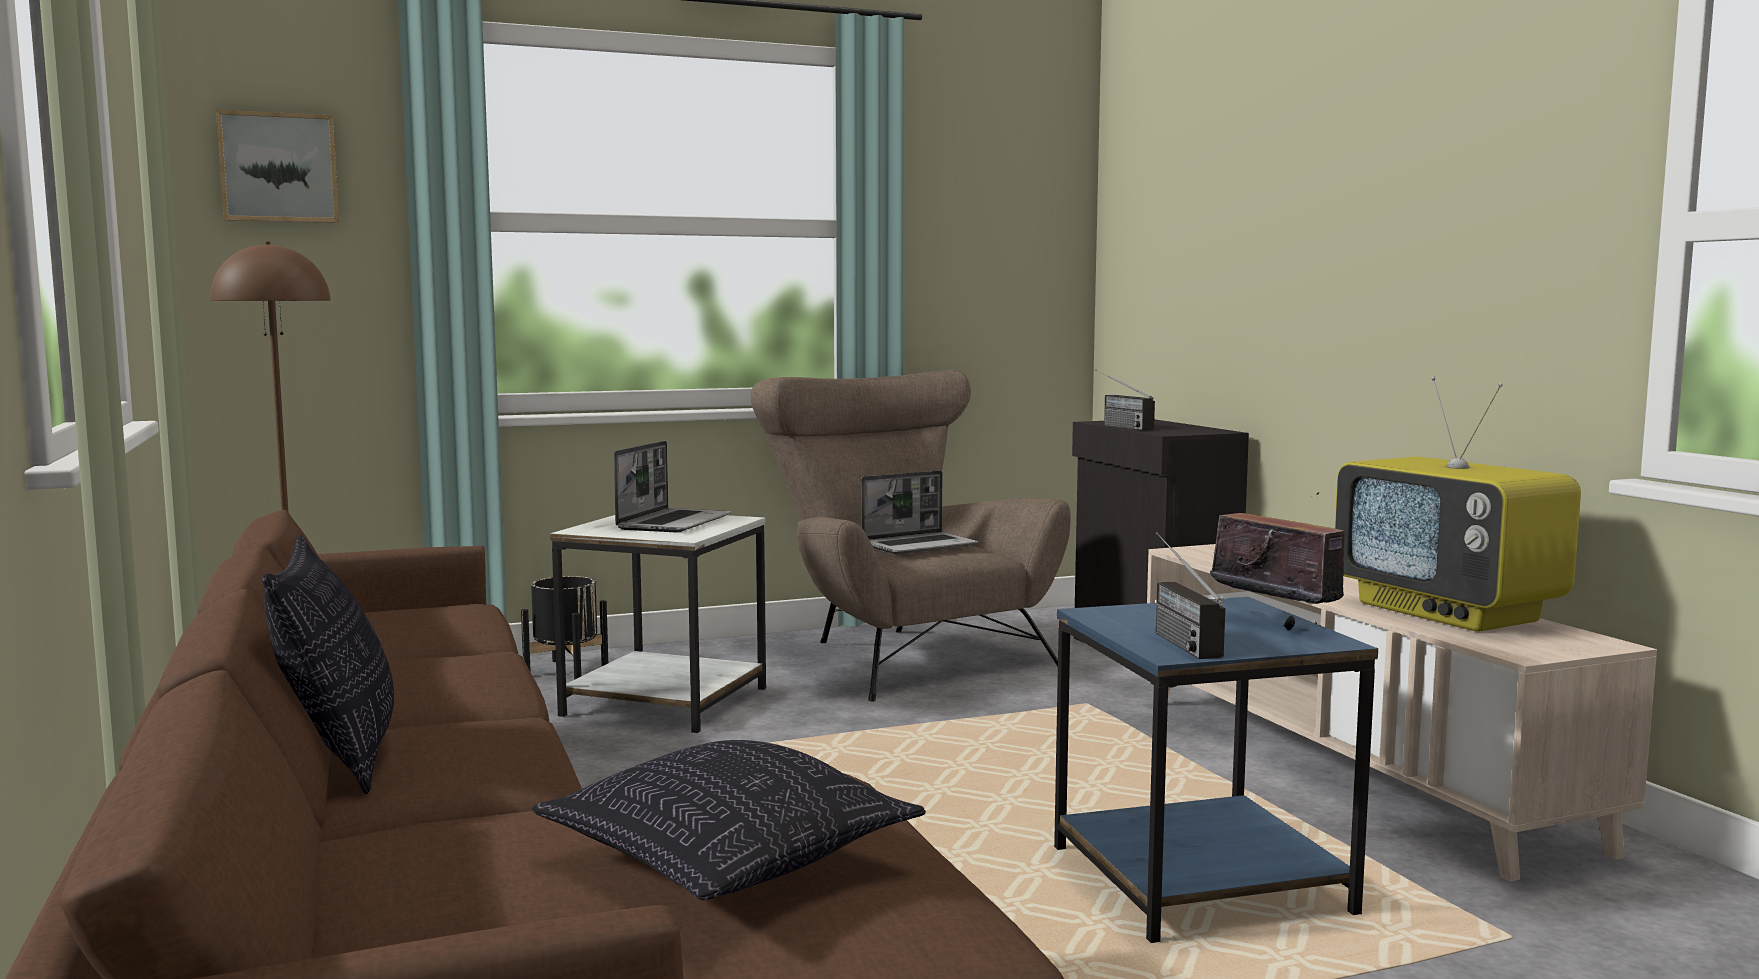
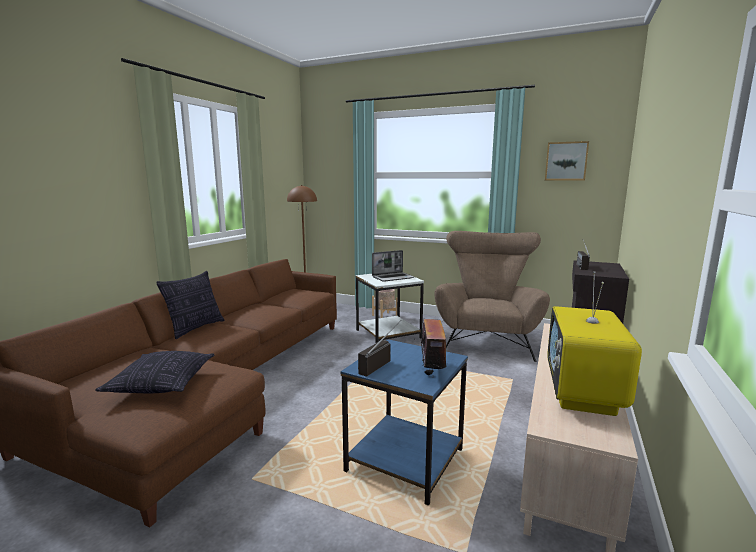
camera: 45 degrees right, 5 degrees up
picture [216,110,339,223] -> picture moved to [545,141,589,180]
black planter [521,576,608,680] -> beige planter [372,289,397,318]
laptop [861,470,978,554] -> none

